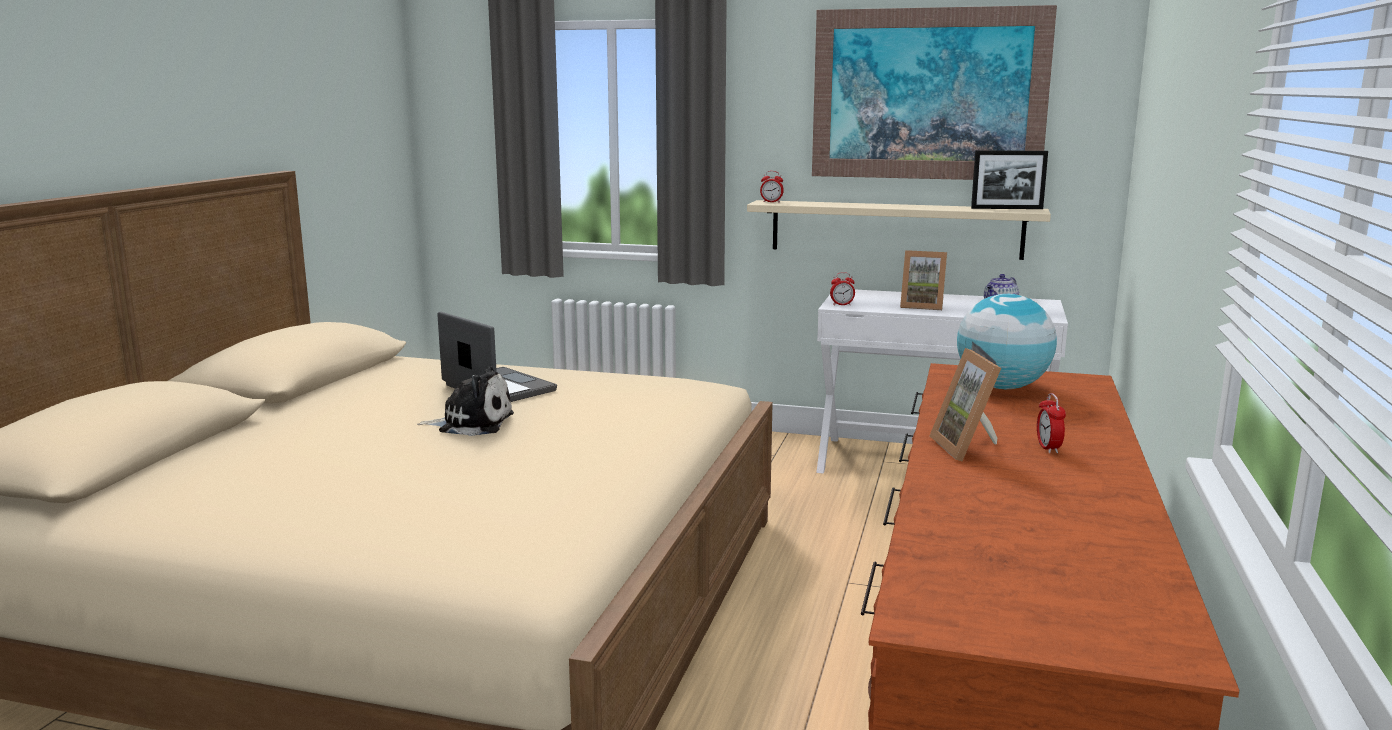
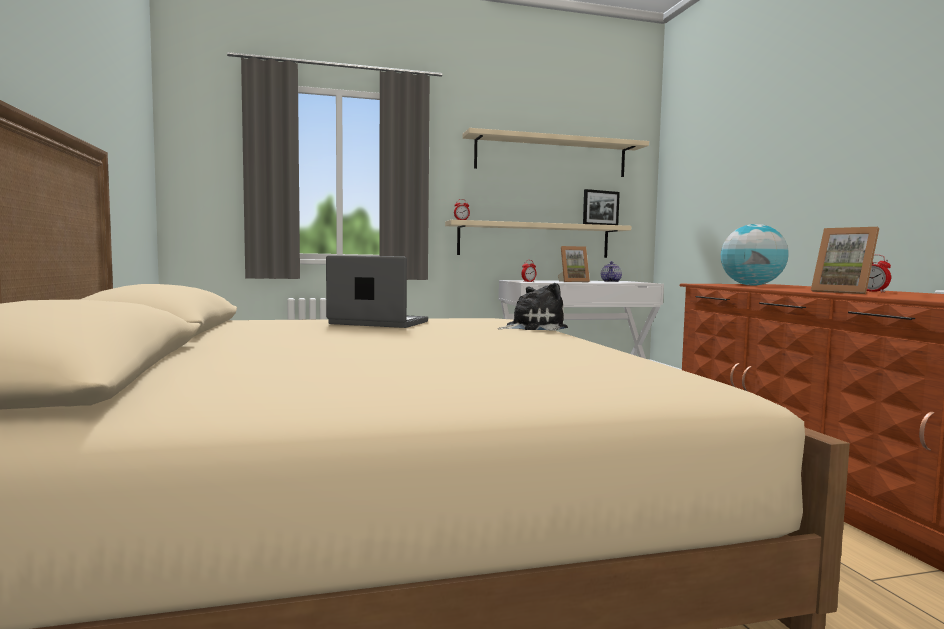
camera: 30 degrees left, 10 degrees down
plush toy [417,366,514,436] -> plush toy moved to [498,283,568,331]
picture [812,5,1057,180] -> beige shelf [462,128,649,177]

